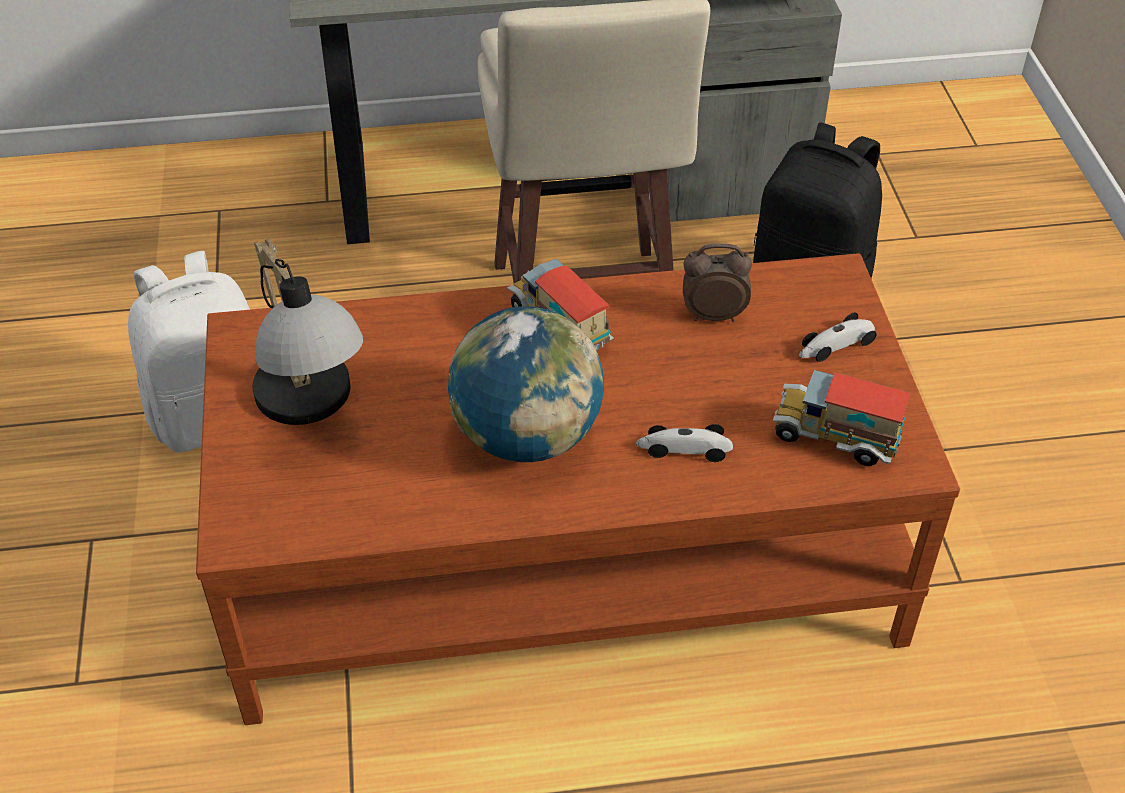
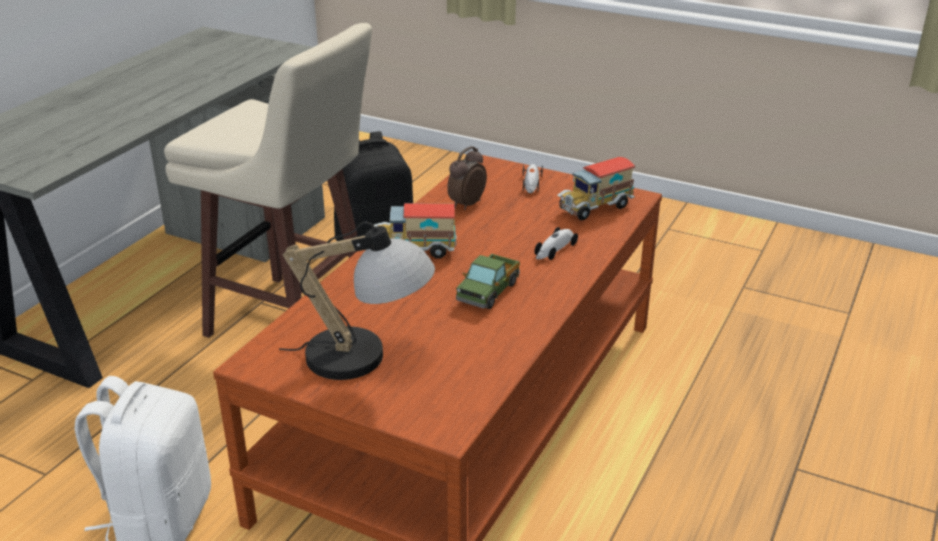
camera: 55 degrees left, 15 degrees down
globe [448,306,604,462] -> toy truck [456,254,520,309]

